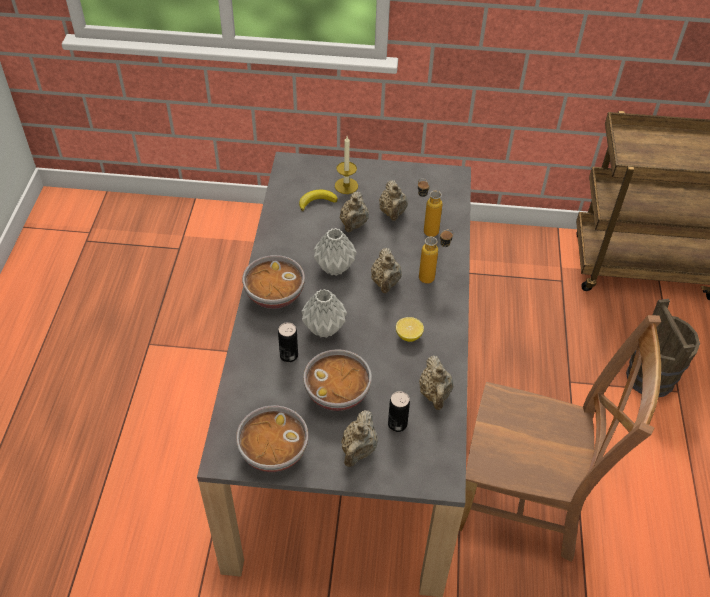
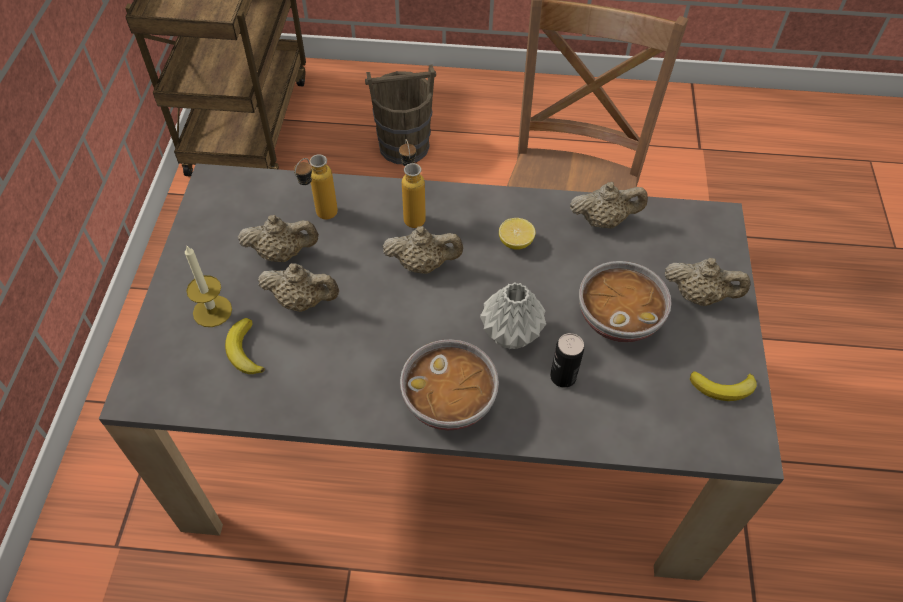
camera: 90 degrees left, 5 degrees up
bowl [236,405,309,472] -> banana [690,371,757,401]
grey vase [314,228,357,276] -> none
can [388,391,410,432] -> none

